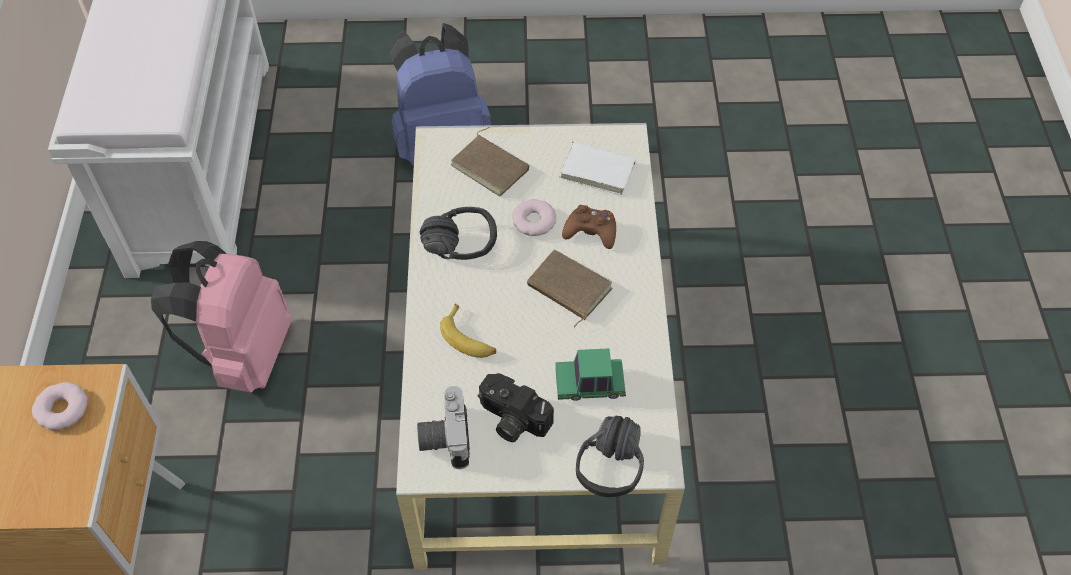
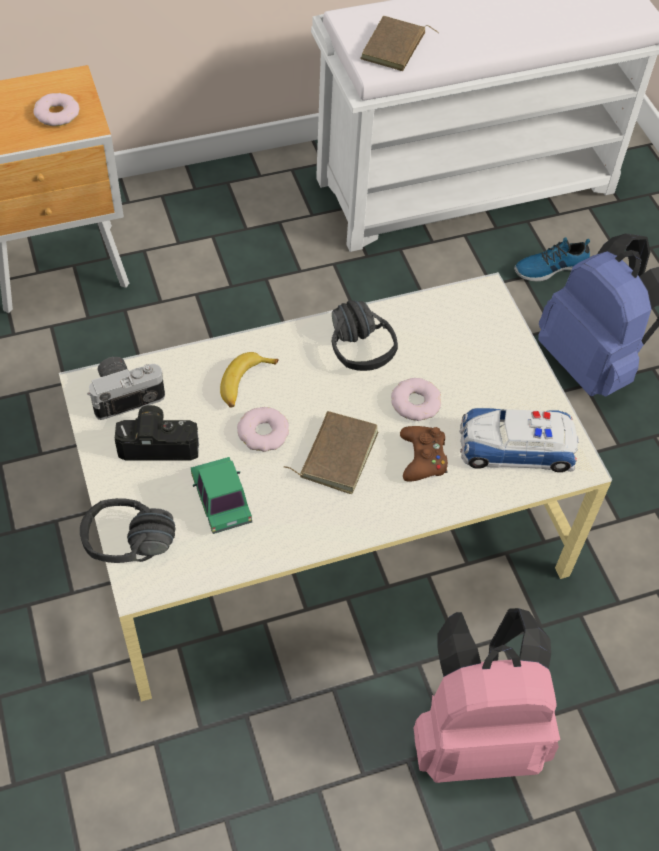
camera: 70 degrees right, 0 degrees up
pink backpack [151,241,292,393] -> pink backpack moved to [413,608,560,783]
brown book [451,127,529,196] -> brown book moved to [360,16,439,71]
camera [478,373,554,442] -> camera turned 75 degrees clockwise [115,405,199,461]
white book [559,132,636,195] -> toy car [459,408,579,472]
none -> donut [237,407,289,452]
none -> shoe [514,237,590,281]

